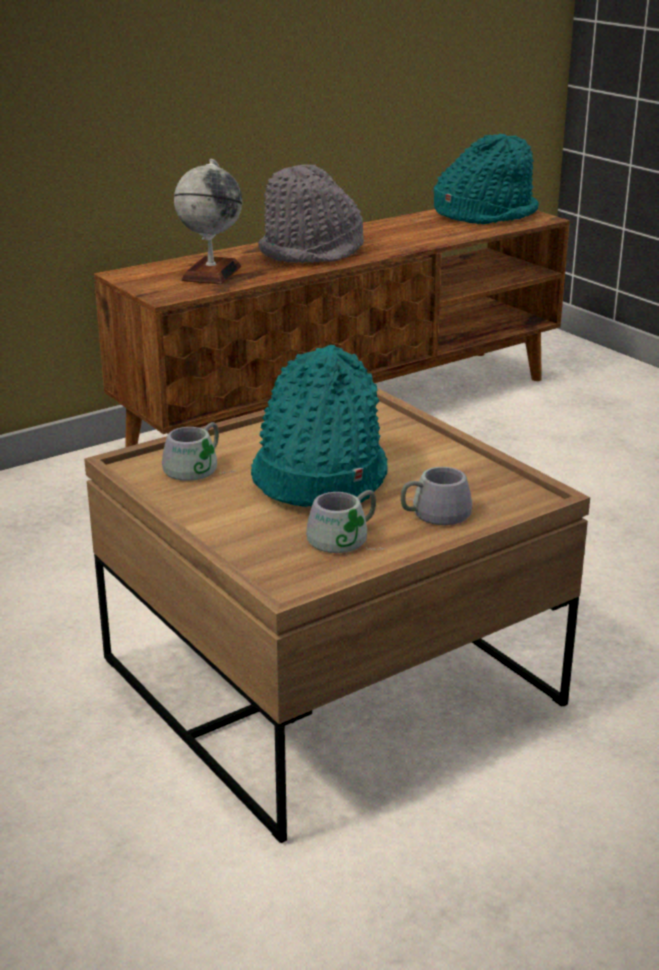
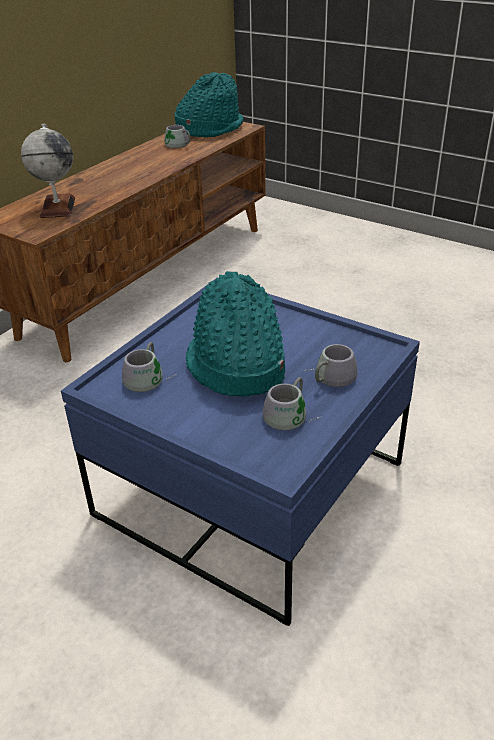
camera: 20 degrees left, 10 degrees up
brown coffee table [84,388,590,843] -> blue coffee table [61,279,420,626]
grey hat [258,164,364,263] -> none
none -> grey mug [164,125,190,151]

